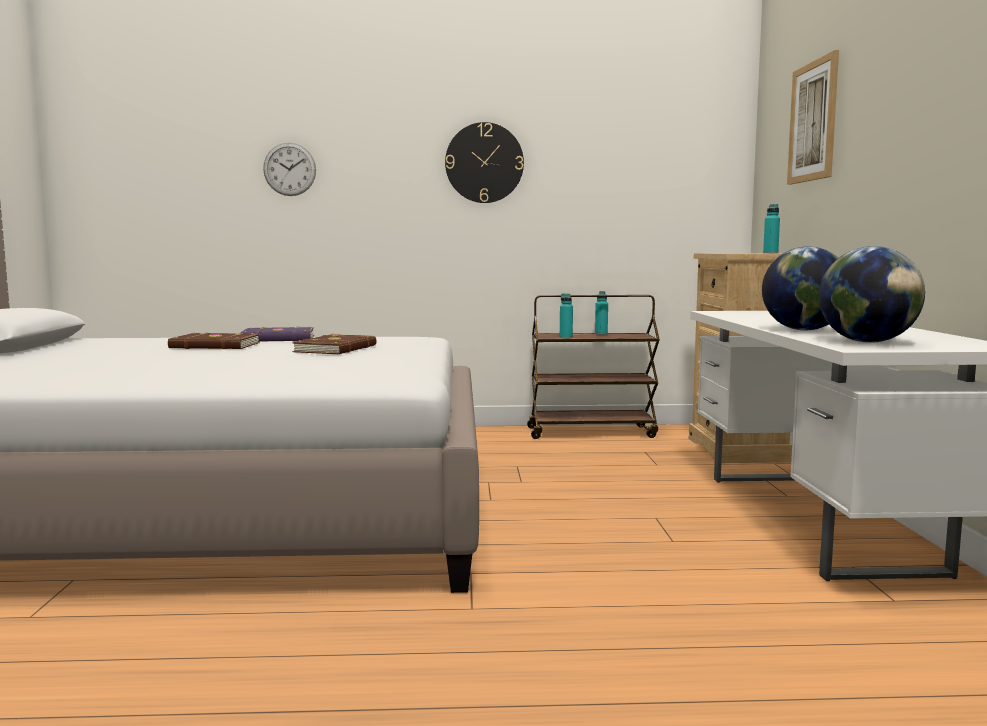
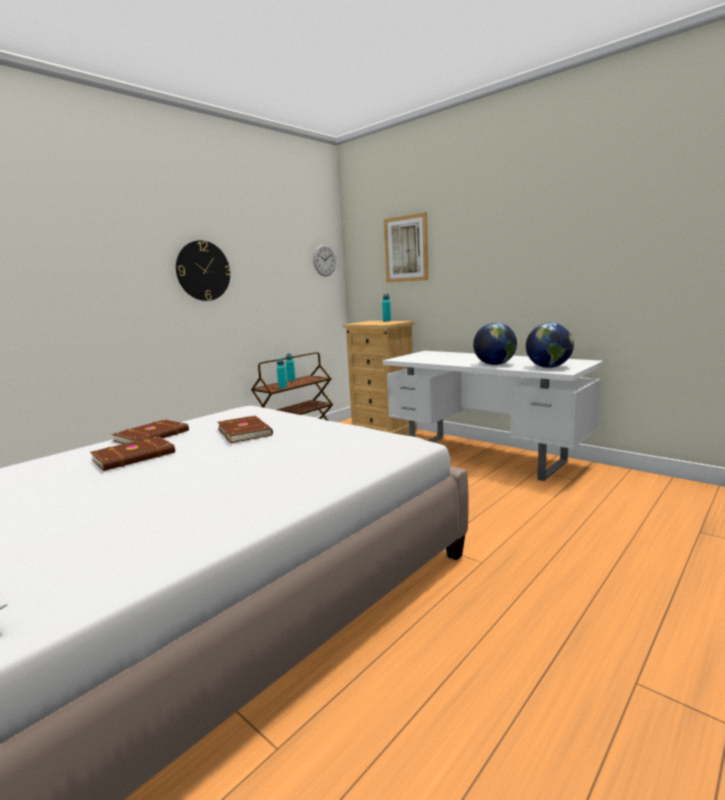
camera: 45 degrees left, 5 degrees up
purple book [240,327,314,342] -> brown book [112,419,189,444]
wall clock [263,143,316,196] -> wall clock moved to [313,244,336,276]

